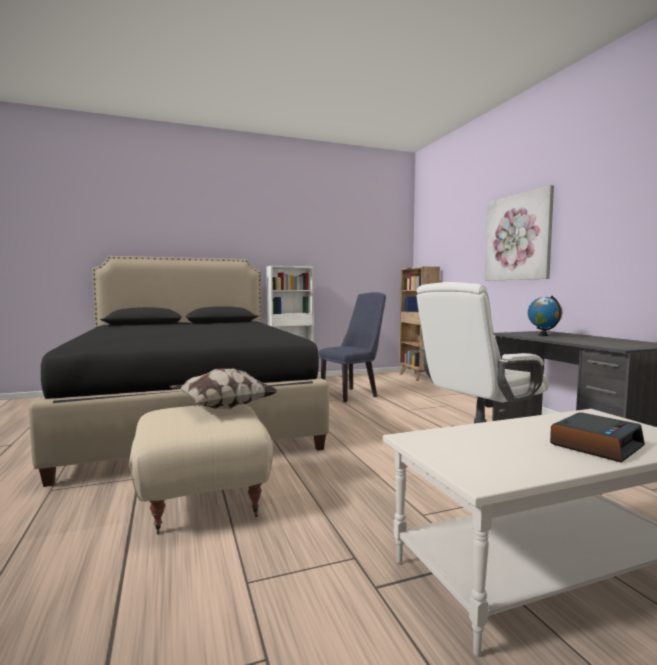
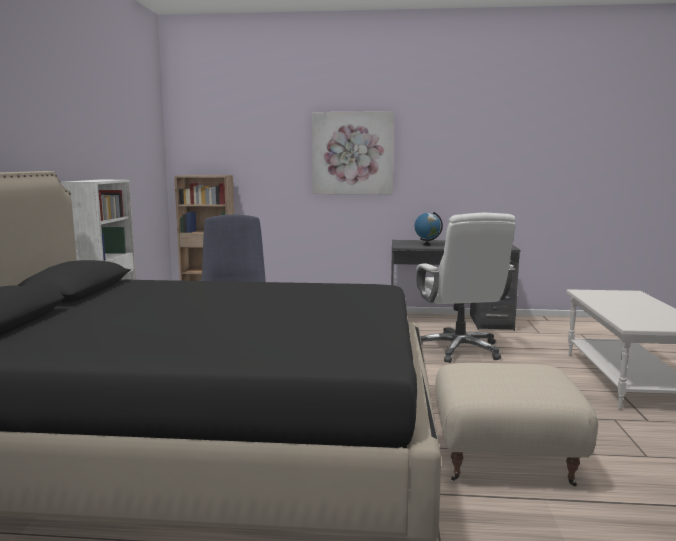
camera: 65 degrees left, 5 degrees up
pillow [169,369,277,409] -> none
alarm clock [550,412,645,463] -> none

